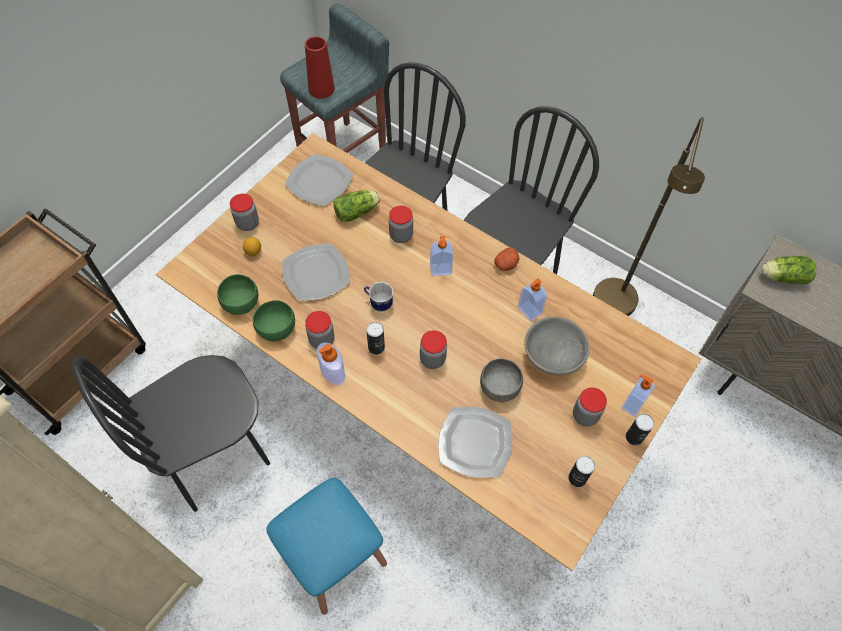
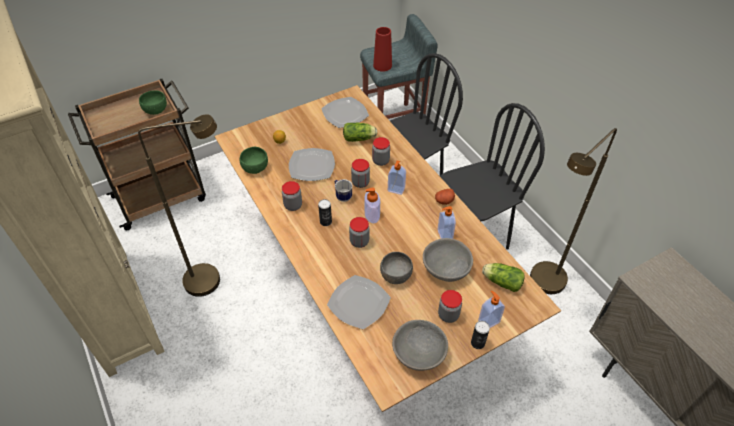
camera: 25 degrees right, 10 degrees down
black chair [72,355,270,512] -> brown floor lamp [138,114,220,297]
jar [230,194,259,231] -> jar moved to [351,159,370,188]
green bowl [253,300,295,341] -> green bowl moved to [139,90,167,115]
blue stool [266,478,387,615] -> none
soap dispenser [317,342,345,385] -> soap dispenser moved to [365,187,380,223]
can [568,456,595,487] -> grey bowl [392,320,448,371]
lettuce [761,256,816,284] -> lettuce moved to [482,263,525,292]

